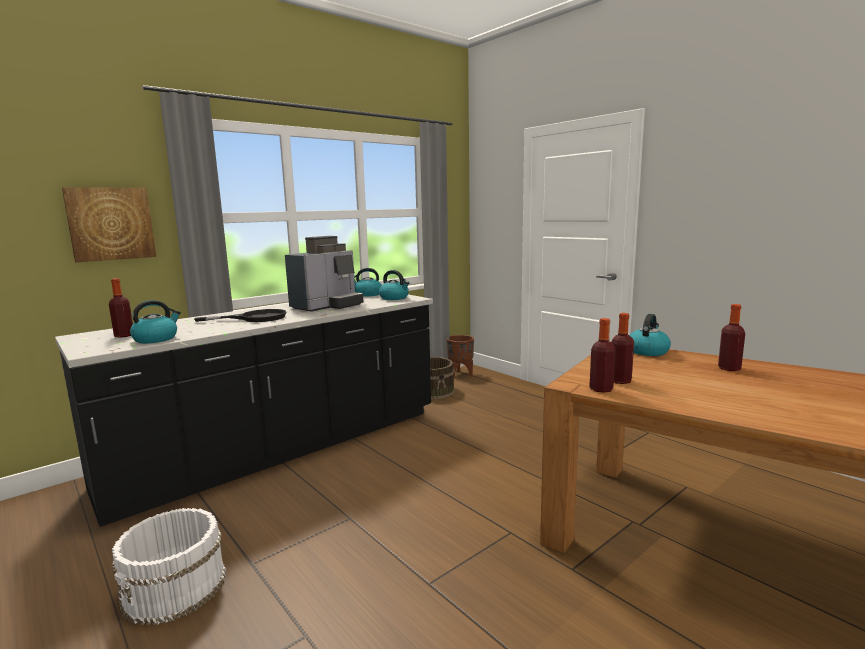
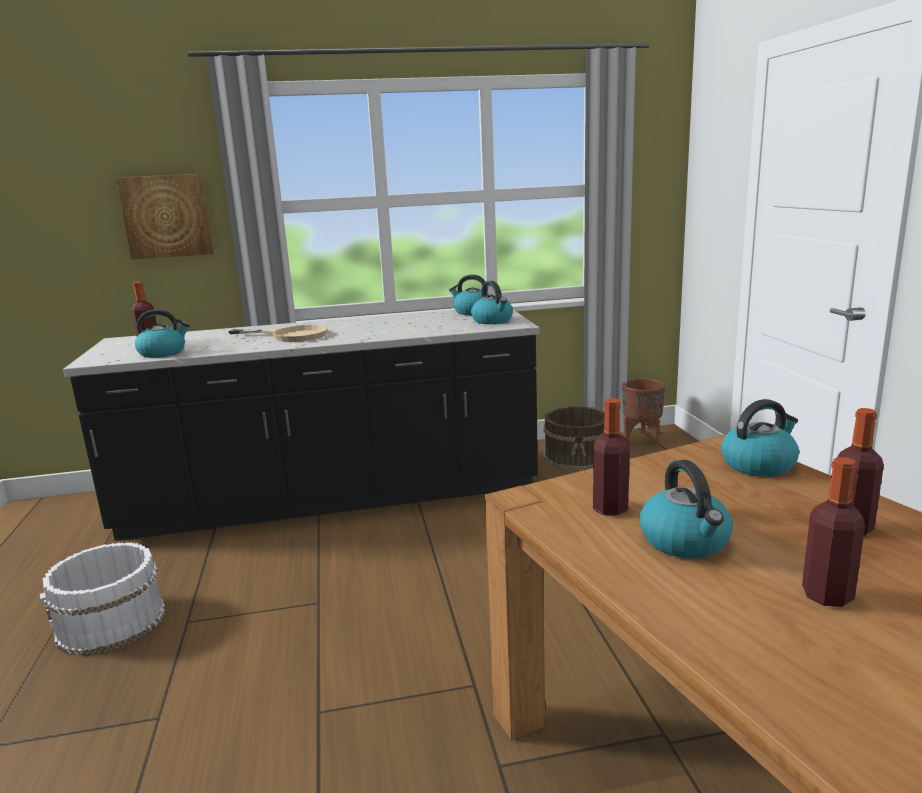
camera: 30 degrees right, 5 degrees up
black frying pan [194,309,287,322] -> beige frying pan [228,325,327,342]
coffee machine [285,236,364,312] -> none
bottle [589,318,616,393] -> bottle moved to [802,457,865,607]
none -> kettle [640,460,733,558]

